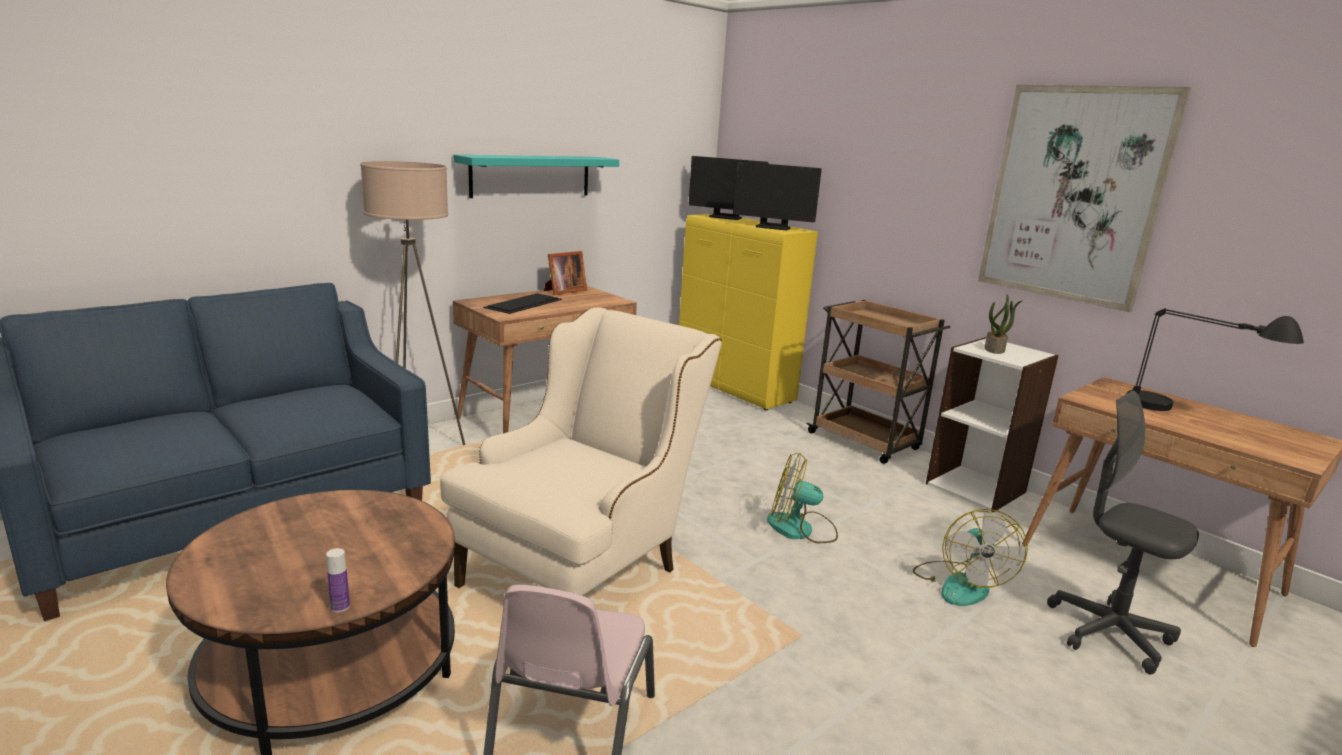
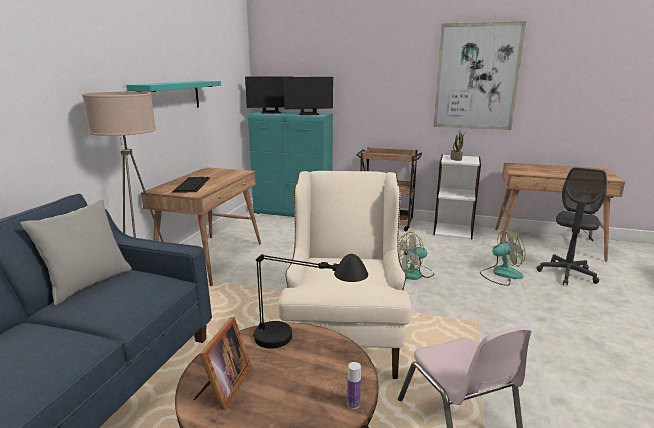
camera: 30 degrees left, 0 degrees up
picture frame [544,251,587,295] -> picture frame moved to [194,317,252,410]
yellow cabinet [679,214,818,410] -> turquoise cabinet [248,111,333,217]
fan [913,509,1028,606] -> fan turned 75 degrees counterclockwise [480,228,525,286]
grey office chair [1047,391,1199,674] -> grey office chair turned 75 degrees counterclockwise [537,167,607,285]
black table lamp [1125,308,1304,411] -> black table lamp moved to [253,254,368,349]
none -> grey pillow [21,200,132,306]

